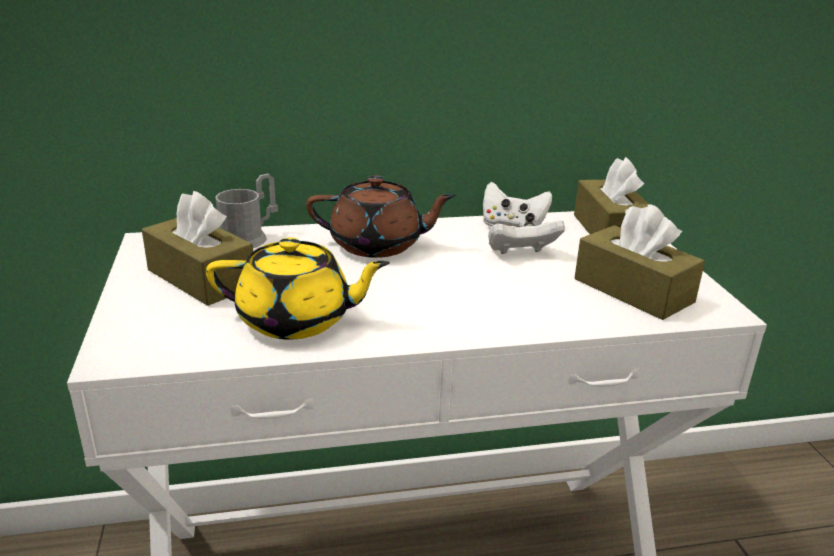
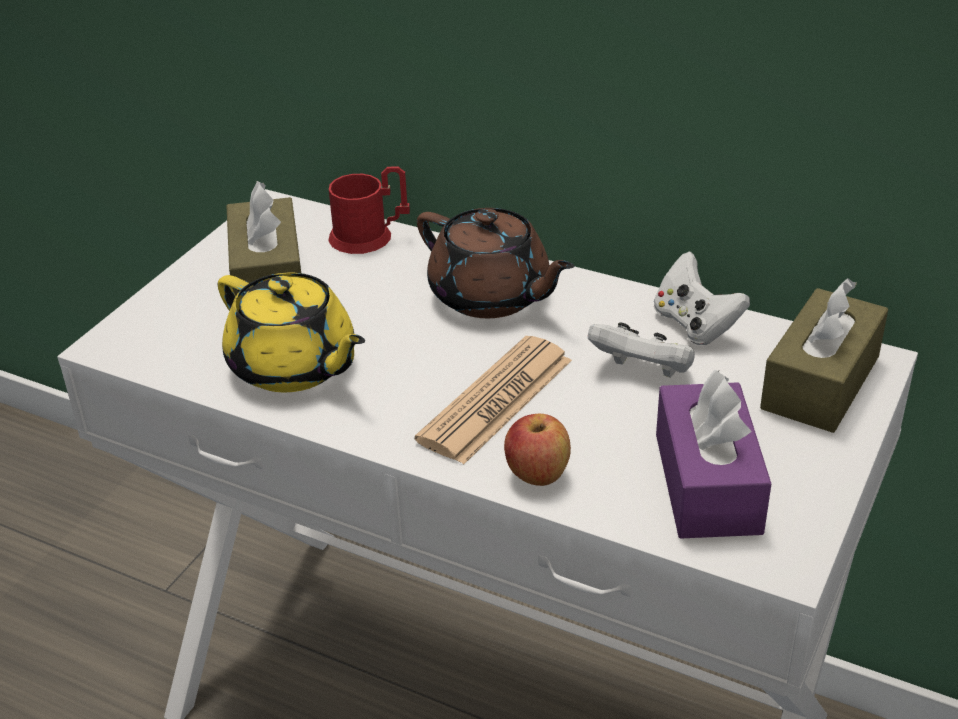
camera: 40 degrees right, 10 degrees up
grey mug [215,174,278,248] -> red mug [328,166,410,254]
brown tissue box [575,204,705,320] -> purple tissue box [656,370,771,539]
none -> newspaper [415,336,572,464]
none -> apple [504,414,571,486]

